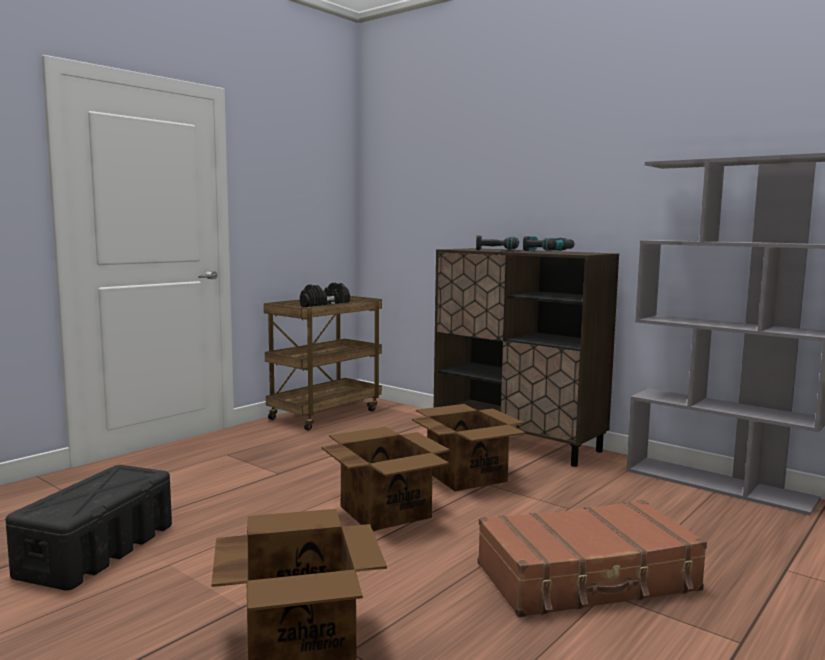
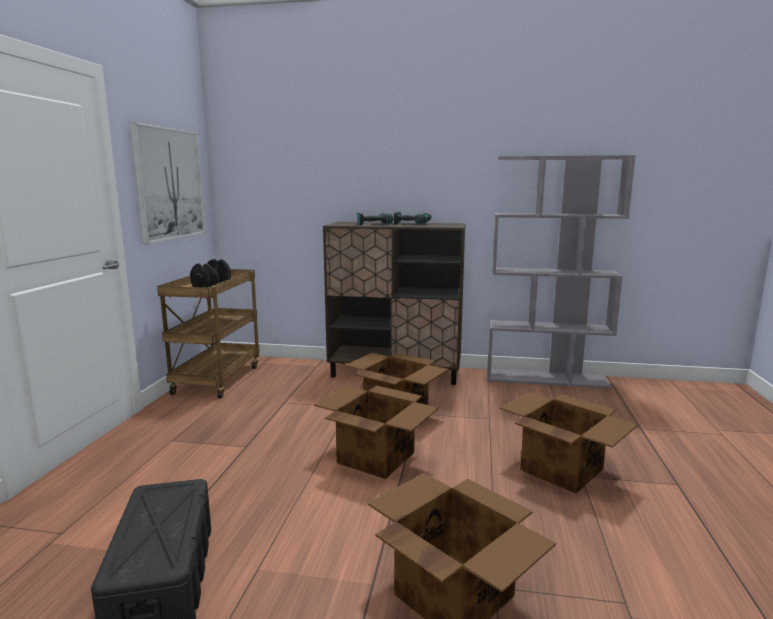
camera: 30 degrees left, 5 degrees up
brown suitcase [478,500,707,617] -> cardboard box [500,392,638,493]
none -> picture [129,122,206,244]

